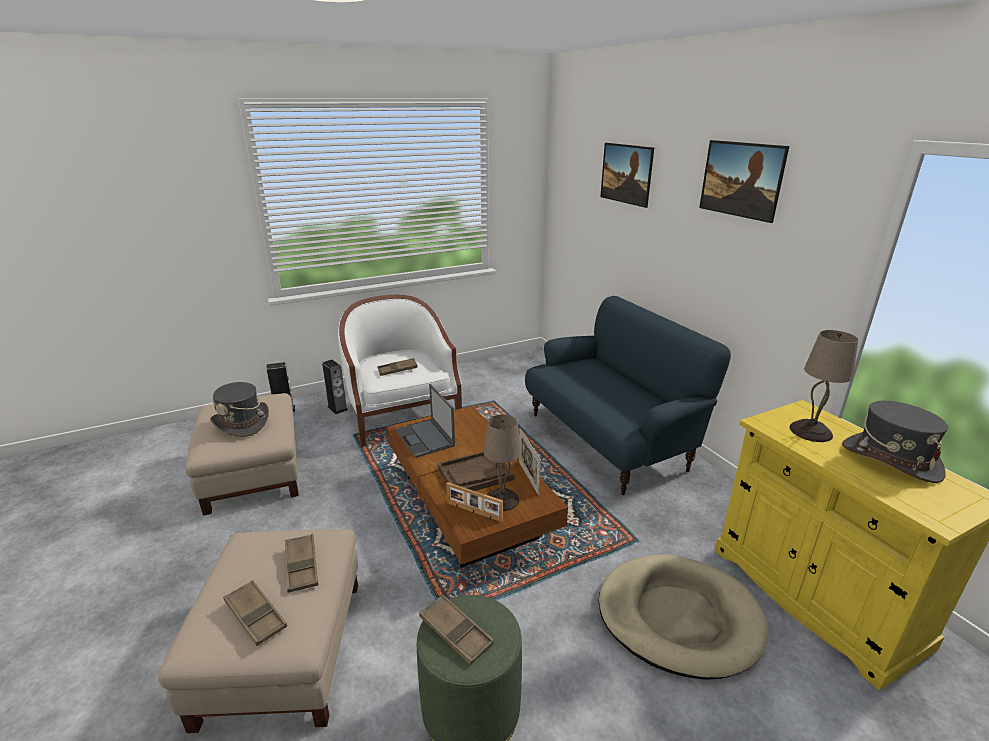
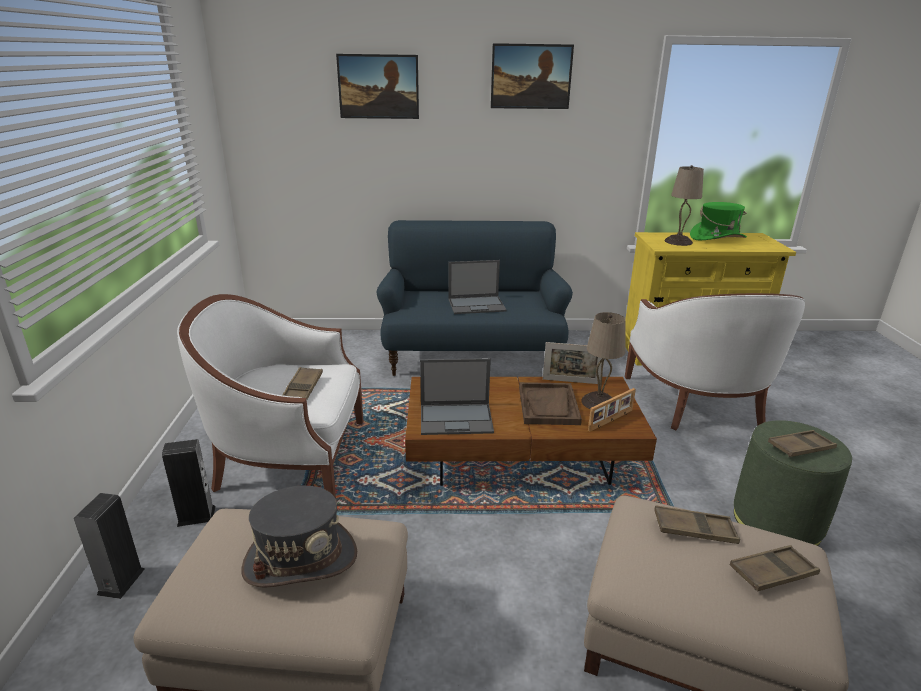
camera: 65 degrees left, 0 degrees up
beige dog bed [599,555,768,680] -> white armchair [625,293,805,430]
grey hat [842,401,948,483] -> green hat [690,202,747,240]
none -> laptop [448,260,507,314]

